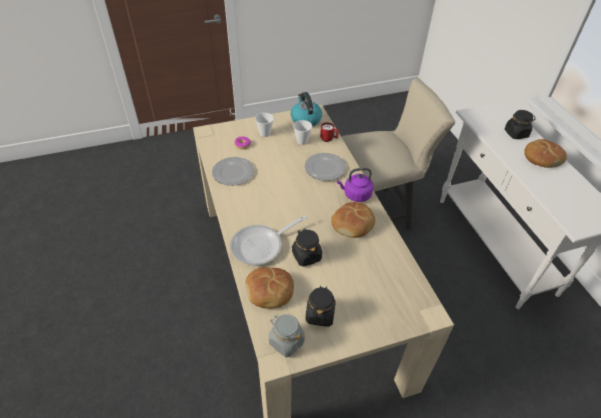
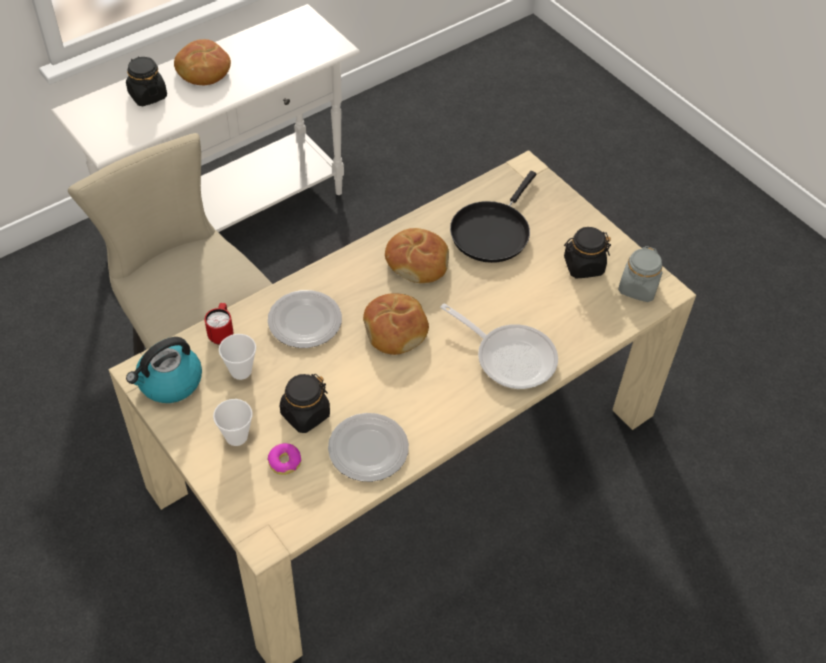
camera: 110 degrees left, 5 degrees up
bread [245,267,294,308] -> bread moved to [363,293,429,355]
black jar [292,229,322,267] -> black jar moved to [279,374,330,433]
purple kettle [337,168,373,202] -> none
none -> black frying pan [450,171,536,263]

